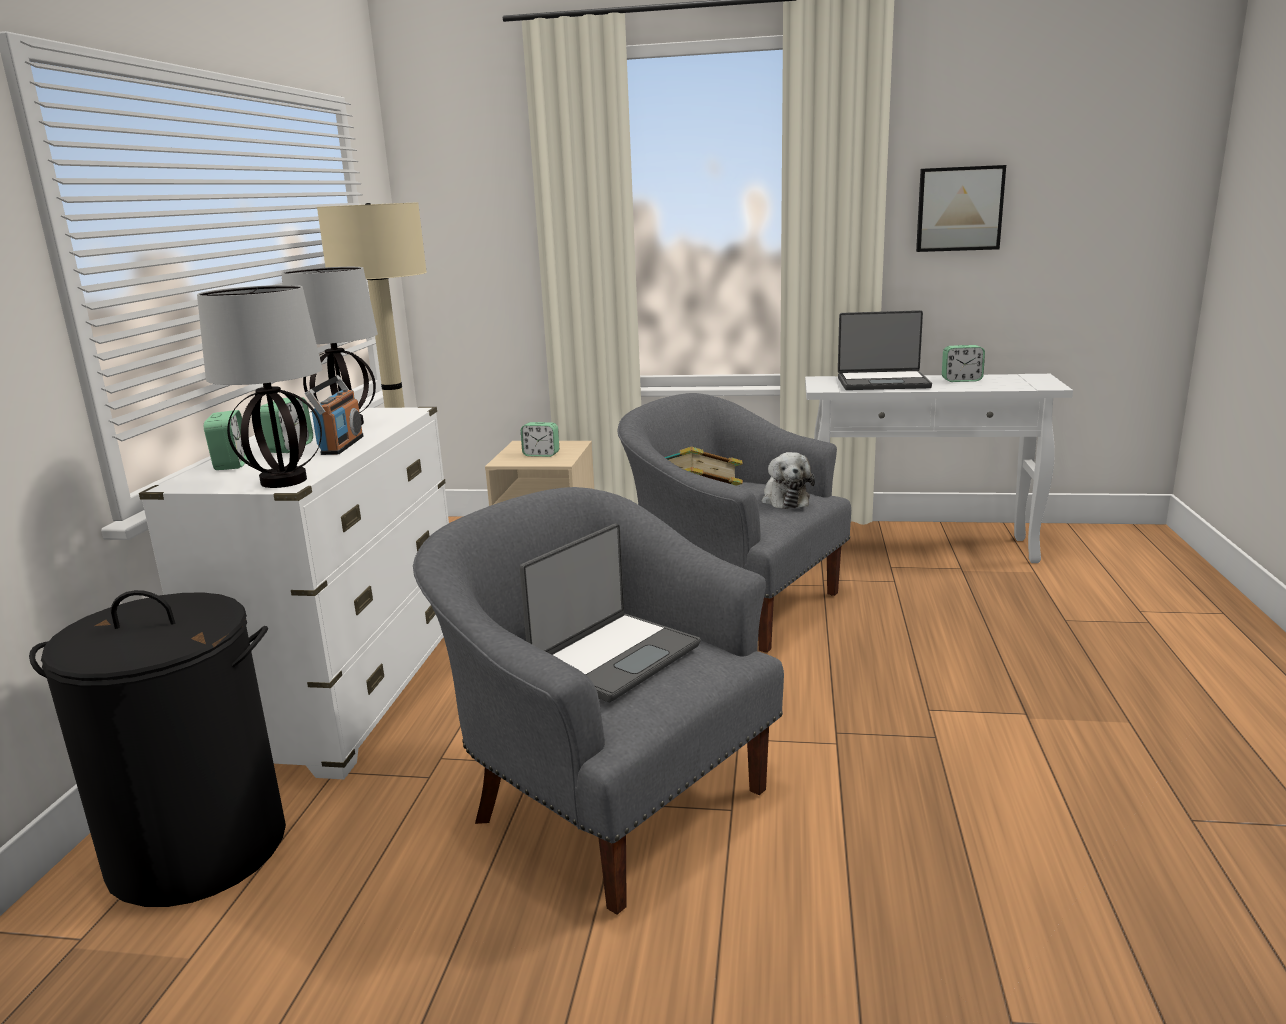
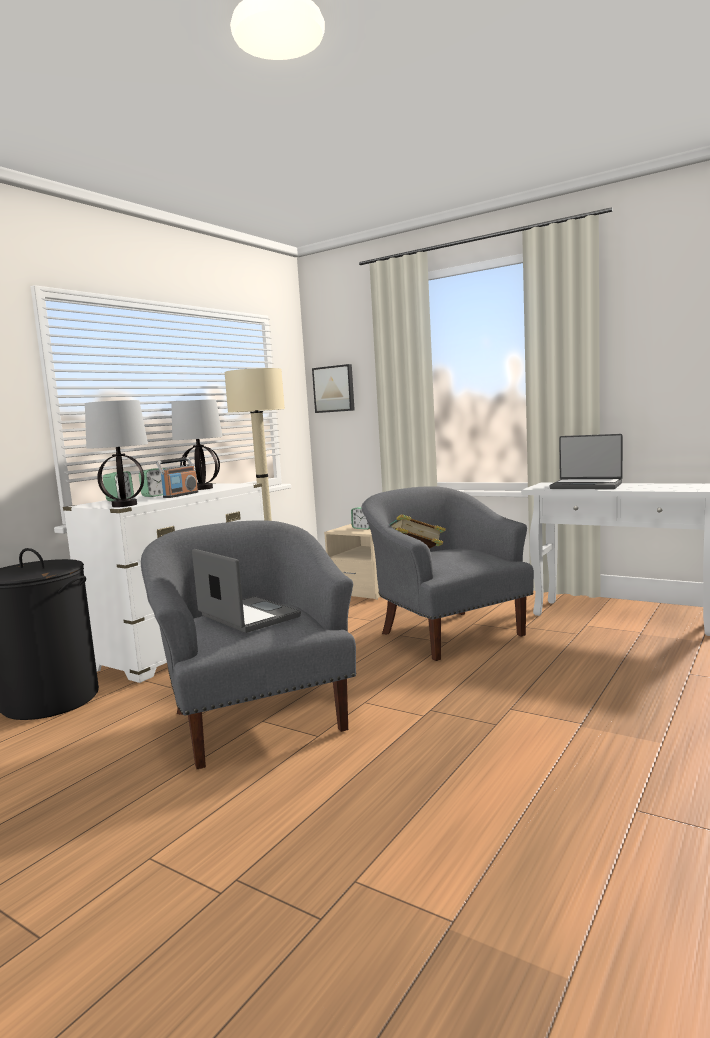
camera: 25 degrees right, 10 degrees down
laptop [520,524,701,702] -> laptop turned 105 degrees counterclockwise [192,549,301,633]
plush toy [762,452,815,509] -> none
picture [916,165,1006,252] -> picture moved to [312,364,355,413]
alarm clock [942,345,985,382] -> none

